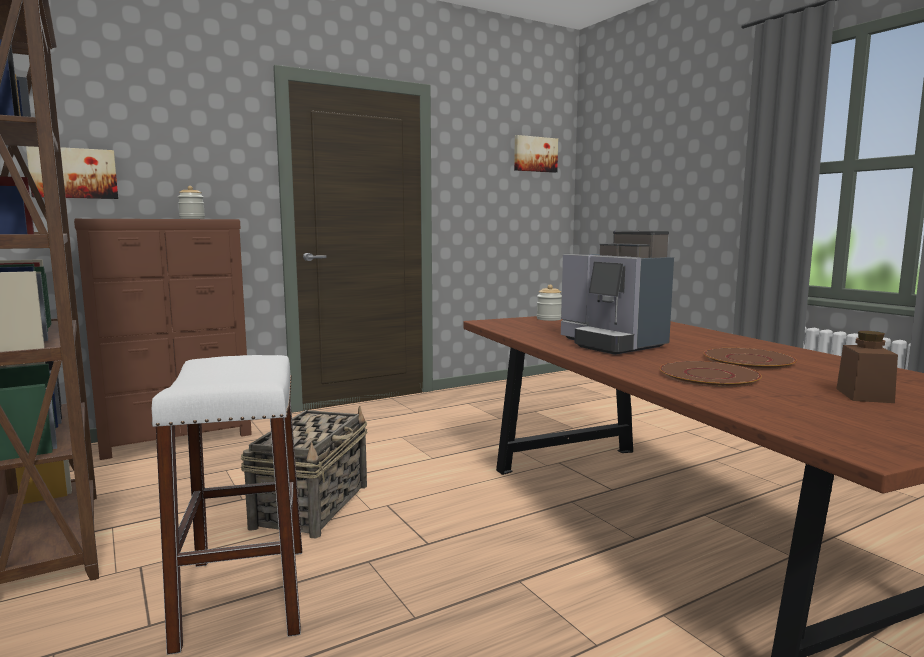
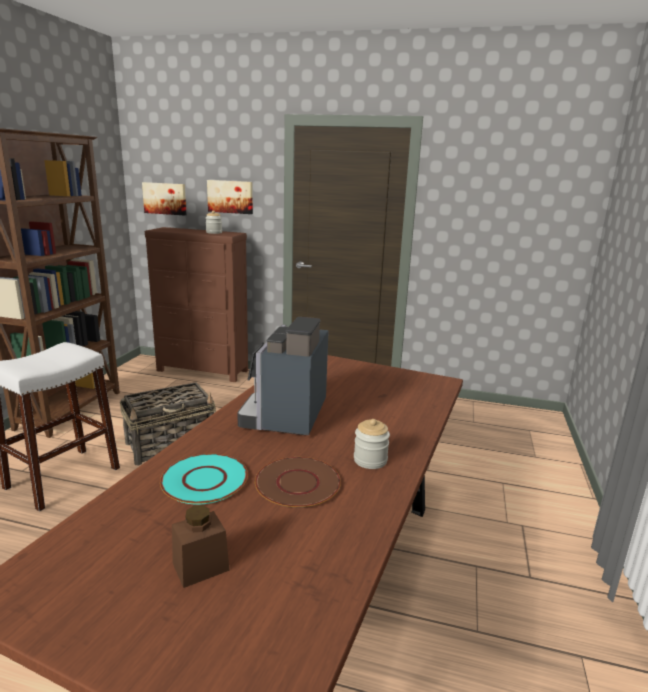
camera: 45 degrees right, 10 degrees up
picture [514,135,558,173] -> picture moved to [207,180,253,214]
jar [537,285,562,321] -> jar moved to [354,419,390,469]
brown plate [660,361,762,387] -> turquoise plate [160,454,248,505]

